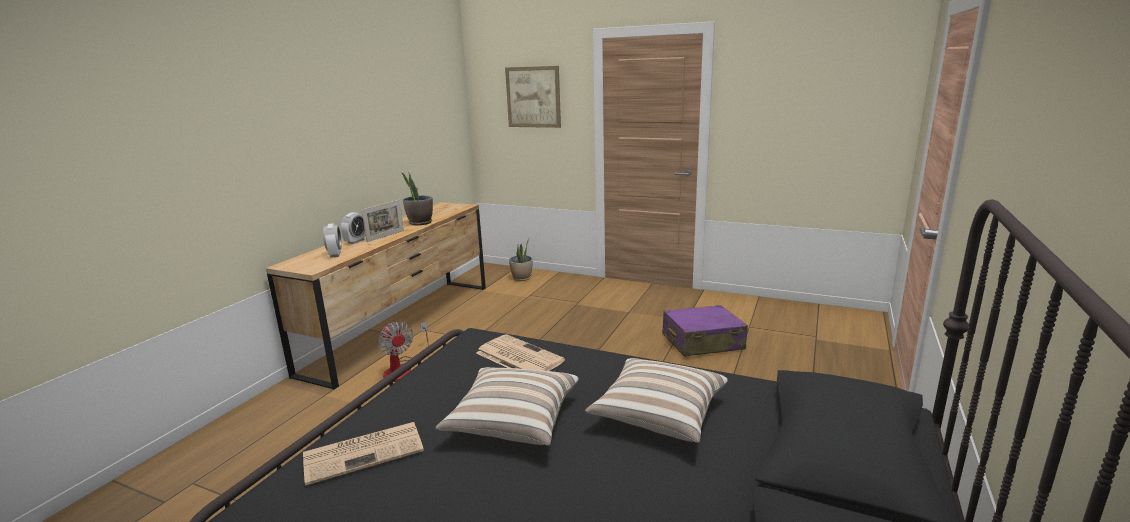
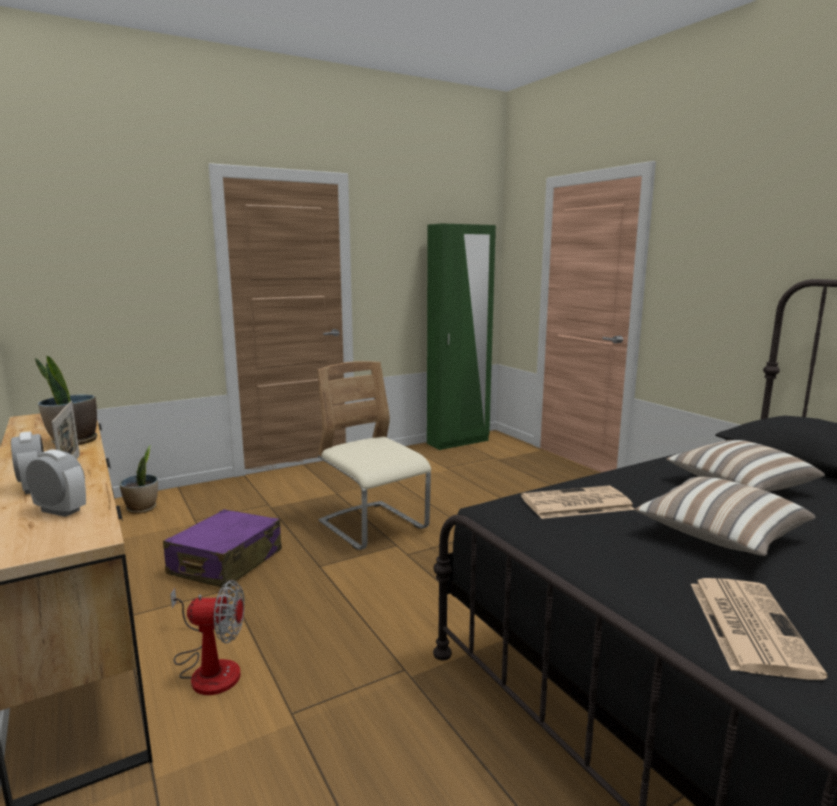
camera: 55 degrees left, 5 degrees down
picture [505,66,561,128] -> none
purple suitcase [662,305,748,357] -> purple suitcase moved to [163,509,282,587]
none -> beige chair [317,361,431,550]
none -> green wardrobe [427,223,496,450]

